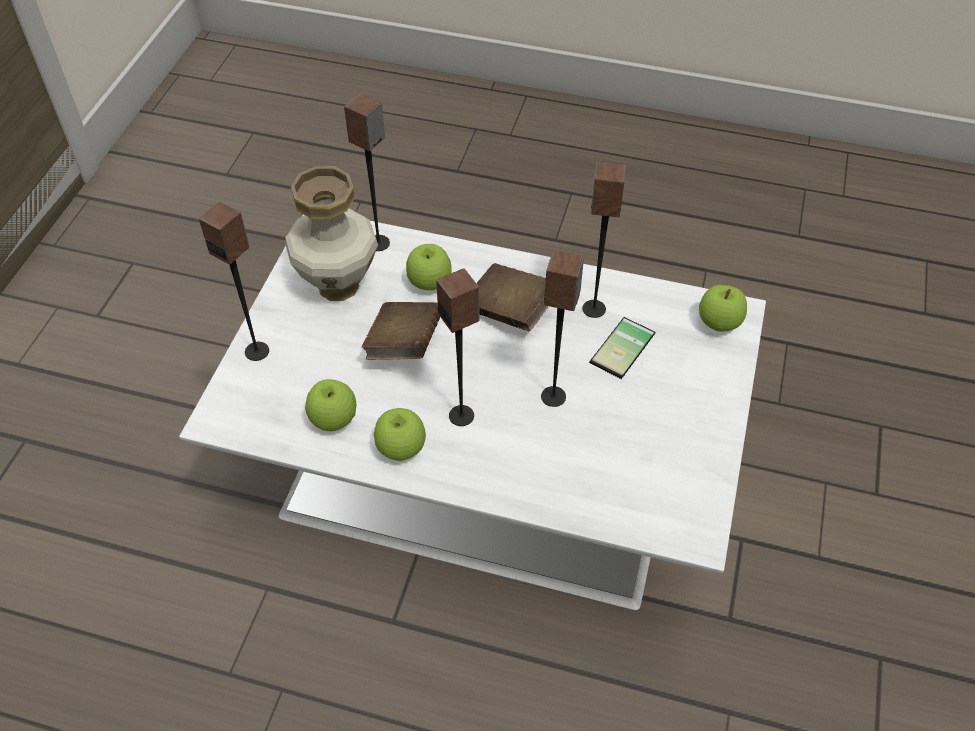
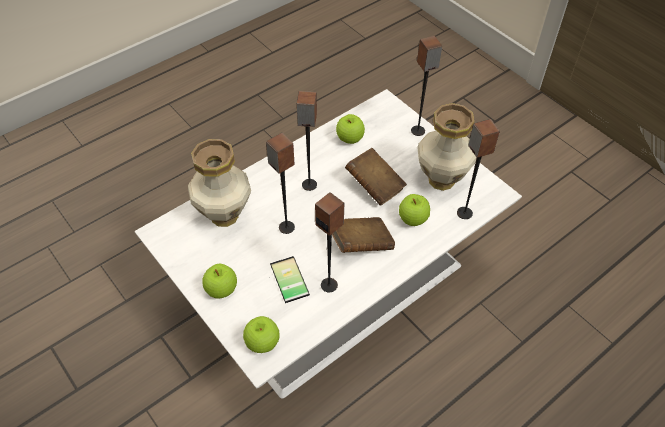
camera: 125 degrees right, 0 degrees up
apple [374,408,426,461] -> apple moved to [203,264,237,298]
none -> vase [188,139,251,227]

